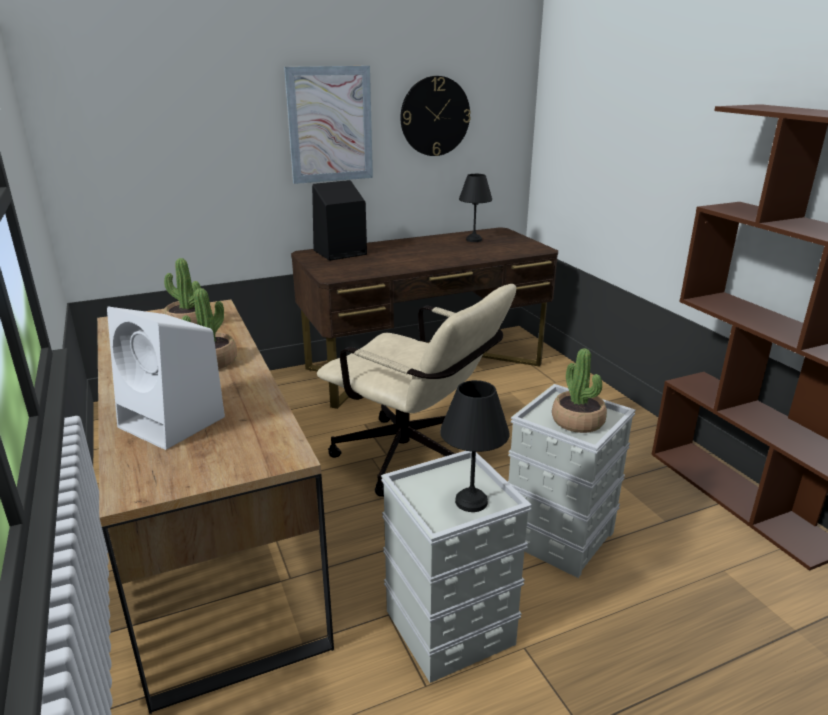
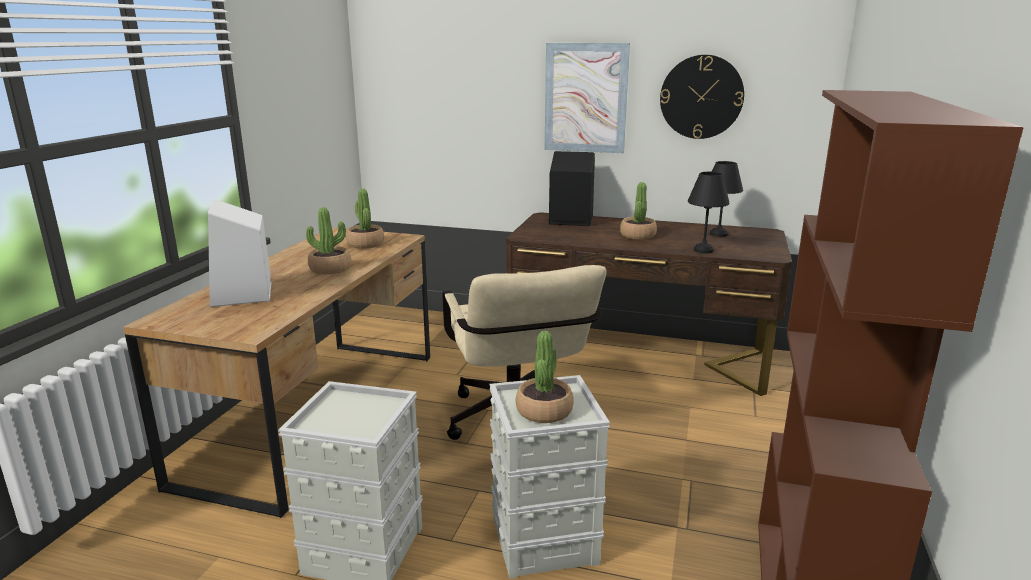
camera: 40 degrees right, 5 degrees down
black table lamp [440,380,510,512] -> black table lamp moved to [688,172,730,253]
none -> potted plant [620,182,657,240]

